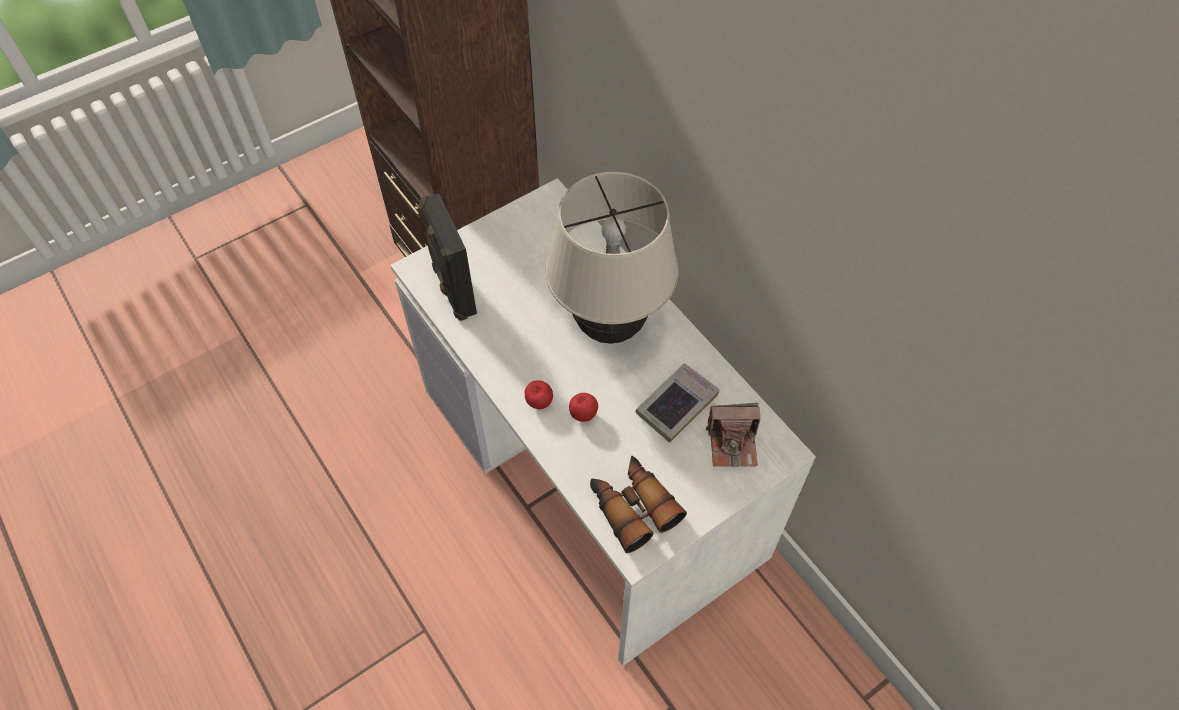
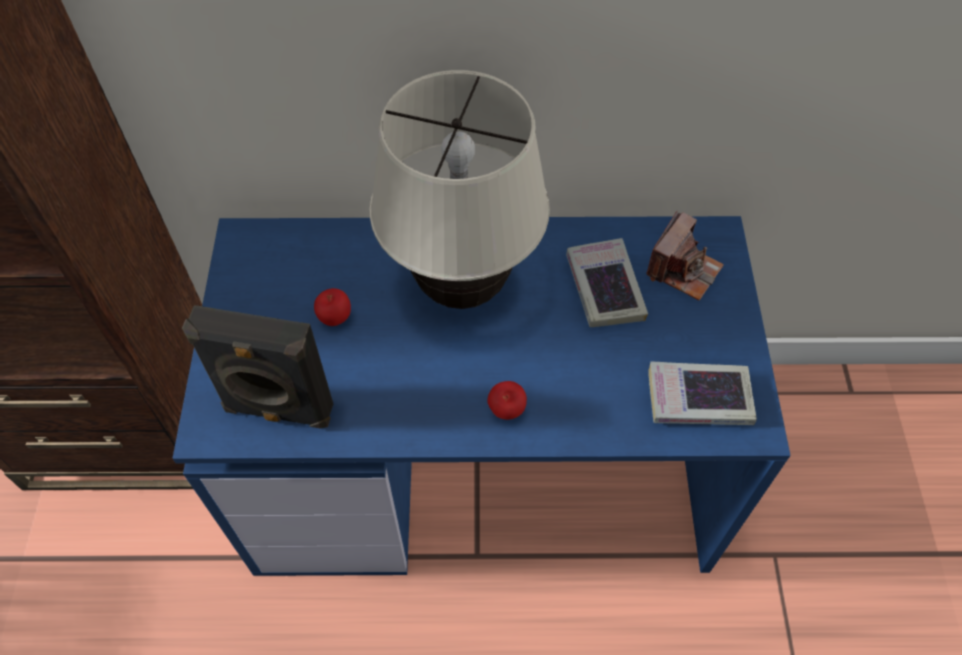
camera: 55 degrees left, 0 degrees up
white desk [390,178,816,666] -> blue desk [173,216,791,576]
apple [569,393,598,422] -> apple moved to [314,288,351,326]
binoculars [590,456,687,553] -> book [648,361,757,425]

